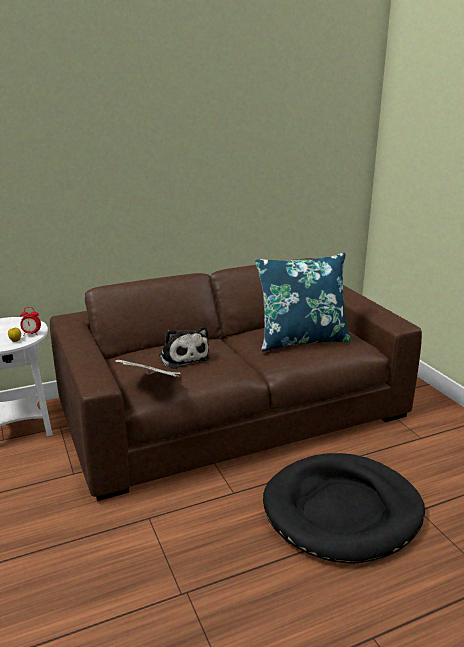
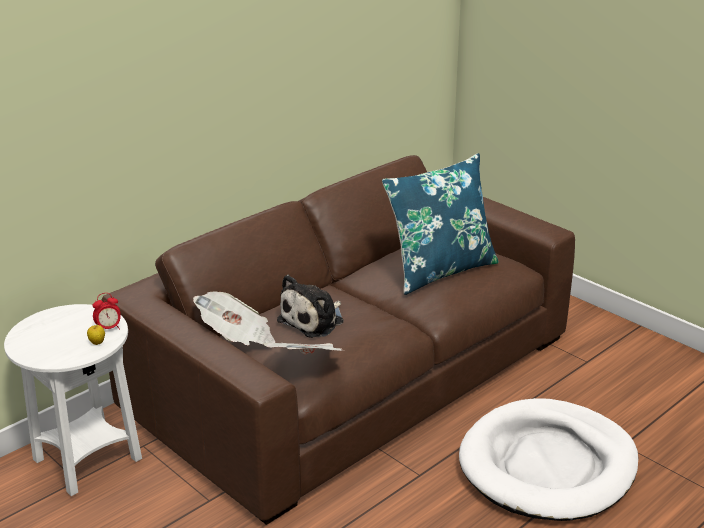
camera: 20 degrees left, 5 degrees up
plush toy [159,326,210,369] -> plush toy turned 90 degrees clockwise [277,275,344,338]
black dog bed [263,453,425,564] -> white dog bed [459,398,638,521]
none -> newspaper [193,292,275,345]

